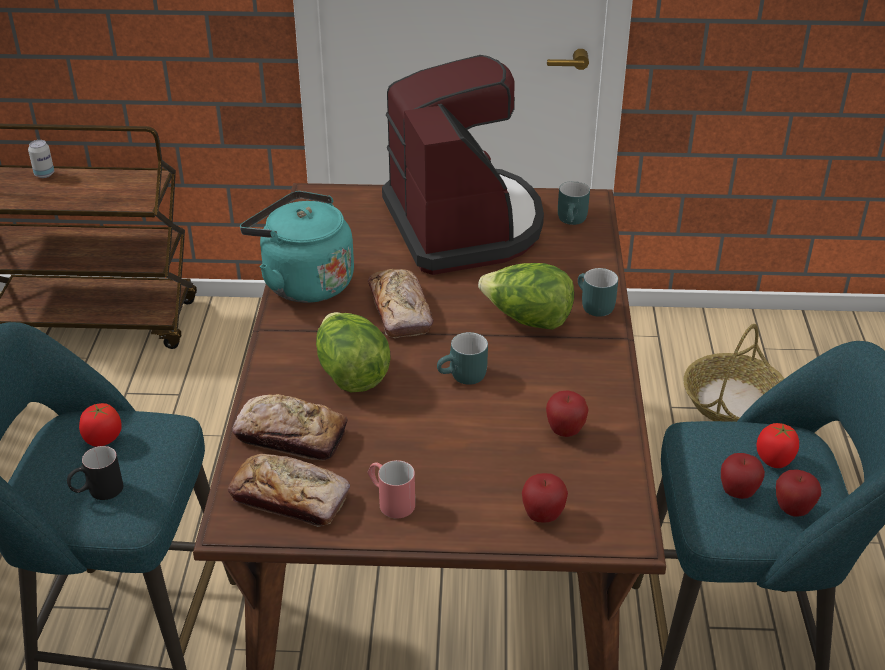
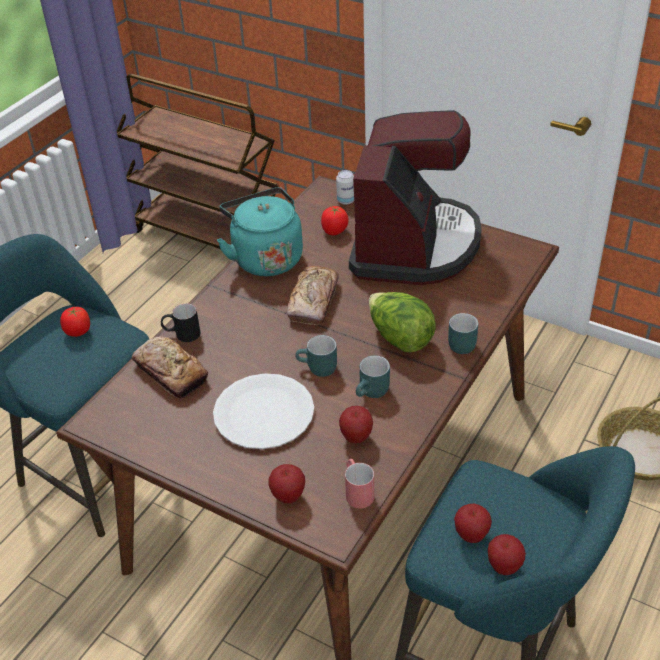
camera: 30 degrees right, 5 degrees up
can [28,140,54,178] -> can moved to [336,170,354,205]
black mug [67,446,123,500] -> black mug moved to [161,303,200,342]
bread [228,454,350,527] -> none
lettuce [316,312,390,392] -> none
red mug [368,460,415,518] -> red mug moved to [345,459,374,509]
turquoise mug [558,181,590,225] -> turquoise mug moved to [356,356,390,398]
tomato [757,423,799,468] -> tomato moved to [321,206,349,235]
none -> white plate [213,373,314,449]

